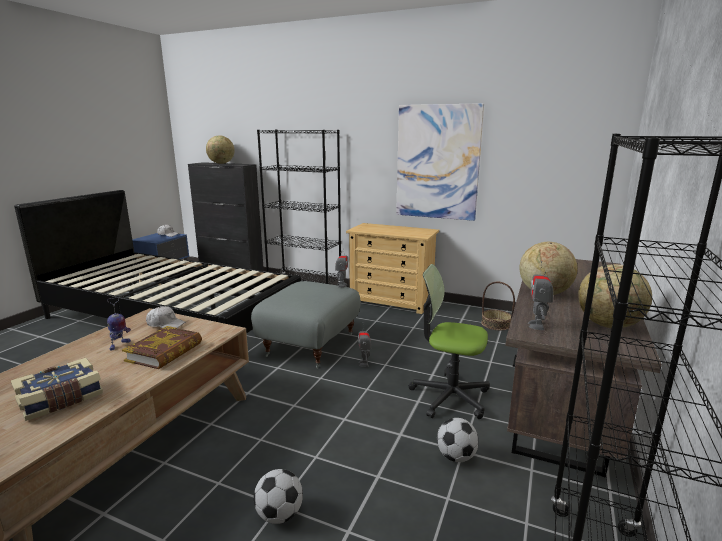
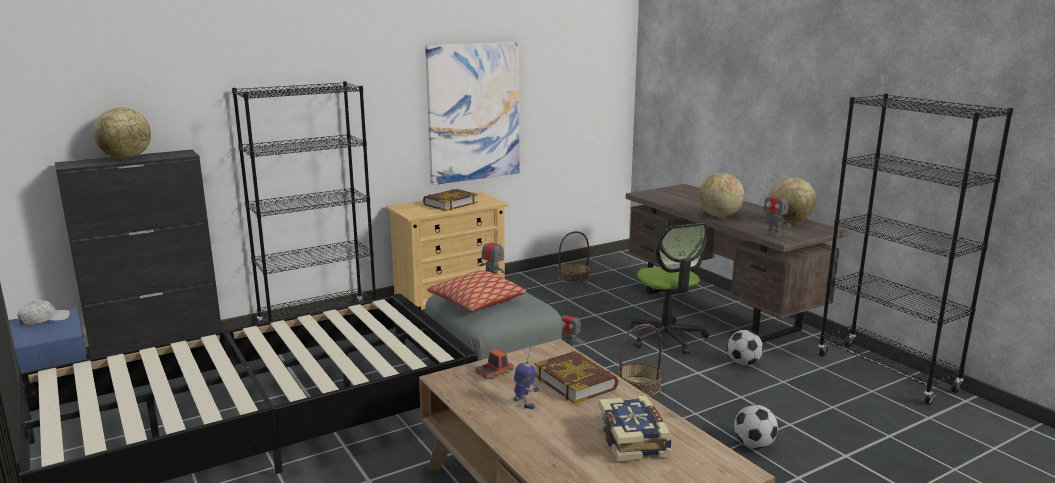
camera: 55 degrees left, 0 degrees up
white cap [146,306,186,328] -> toy truck [475,349,514,379]
office chair [408,264,490,419] -> office chair turned 75 degrees counterclockwise [630,223,709,354]
none -> book [423,189,478,211]
none -> pillow [427,270,526,312]
none -> basket [618,324,662,396]

